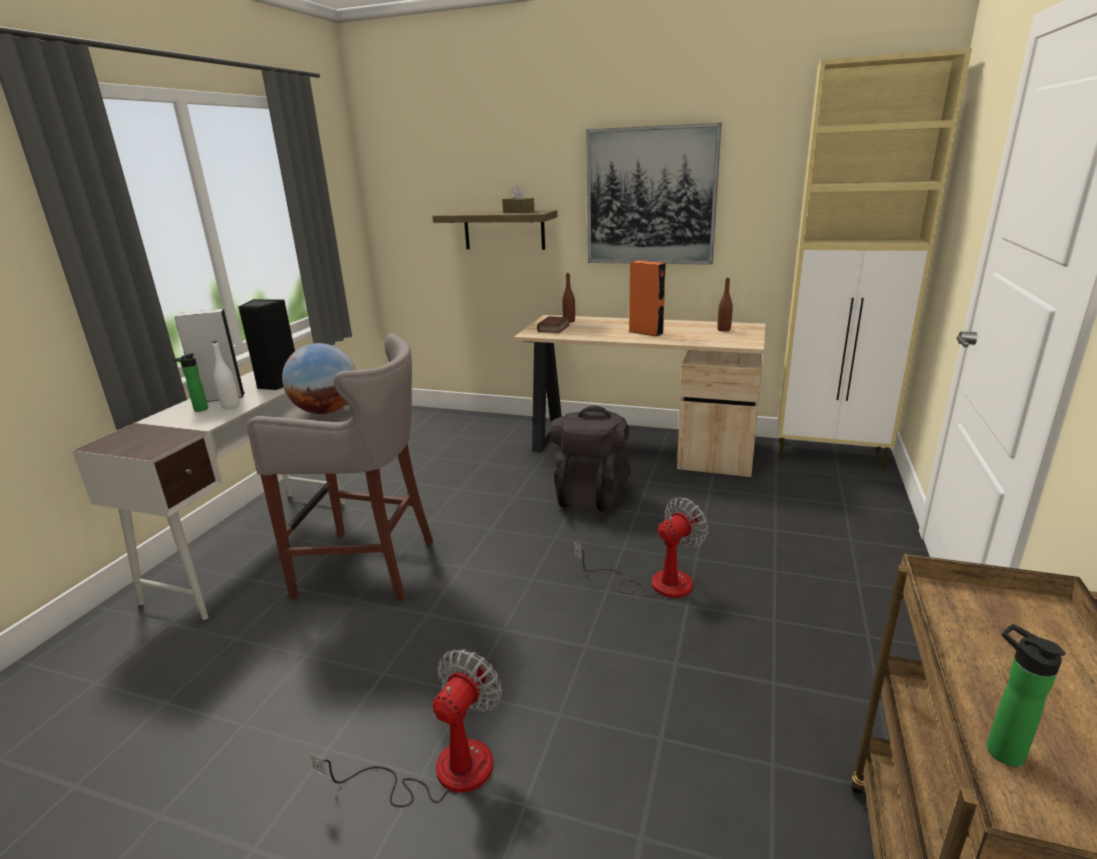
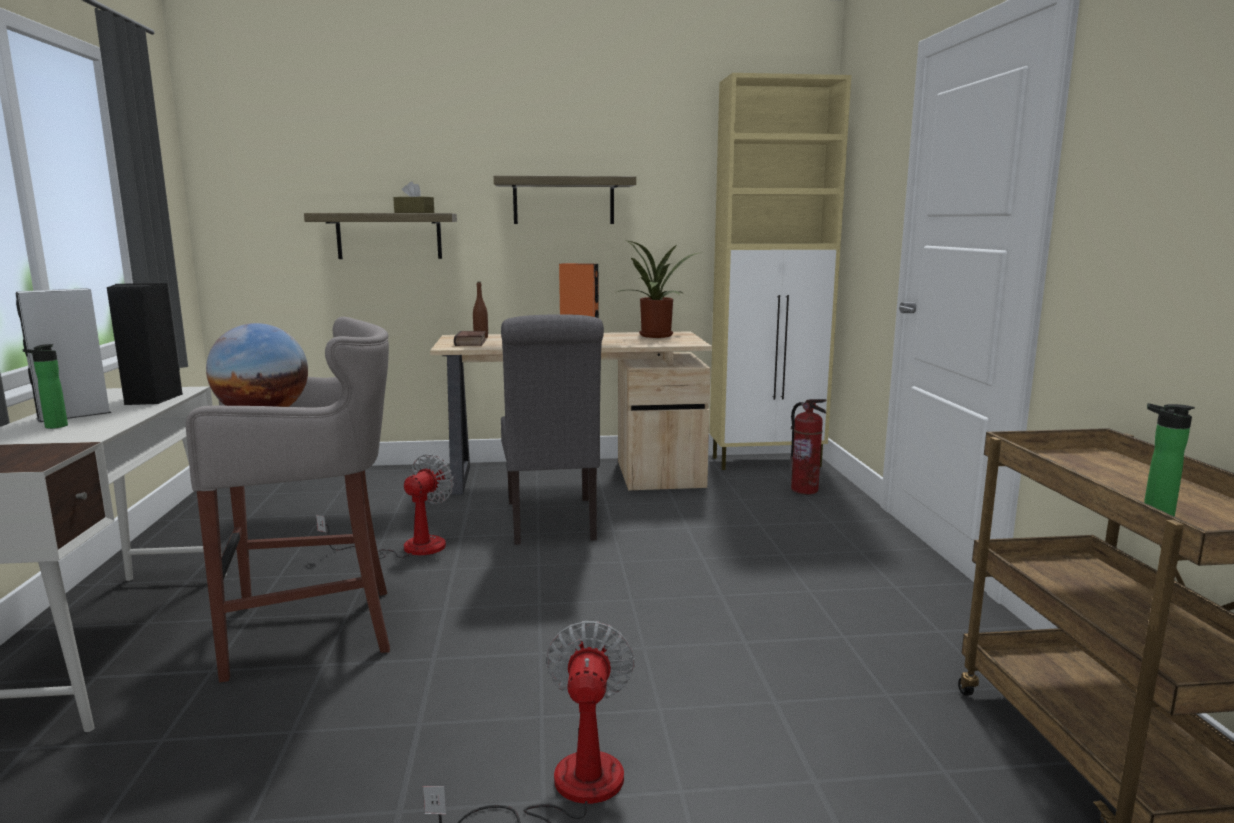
camera: 25 degrees left, 10 degrees down
white bottle [212,341,239,409] -> none
black backpack [550,406,631,514] -> grey chair [501,314,604,545]
fan [574,497,708,598] -> fan moved to [316,454,454,559]
picture [586,123,722,265] -> shelf [494,176,636,224]
brown bottle [717,278,733,332] -> potted plant [617,240,703,338]
none -> fire extinguisher [790,399,826,494]

